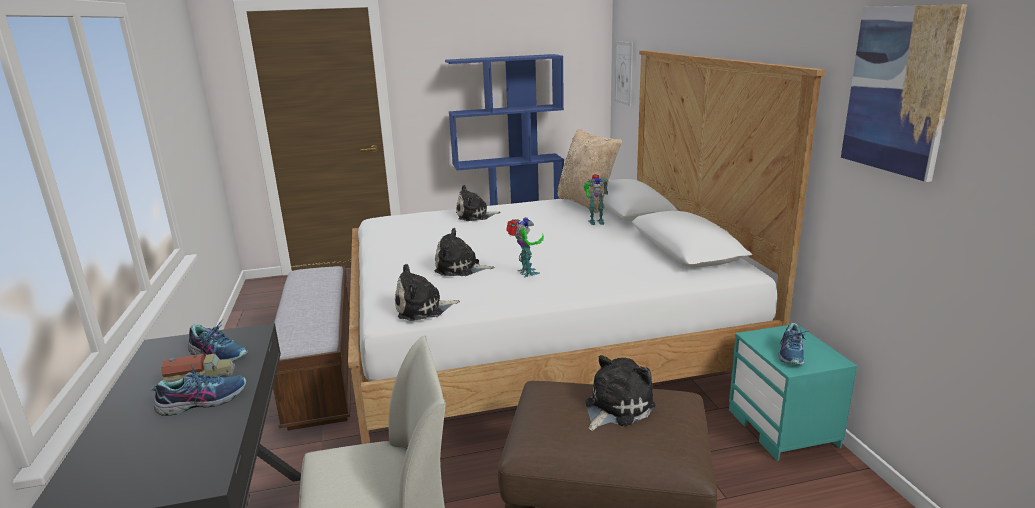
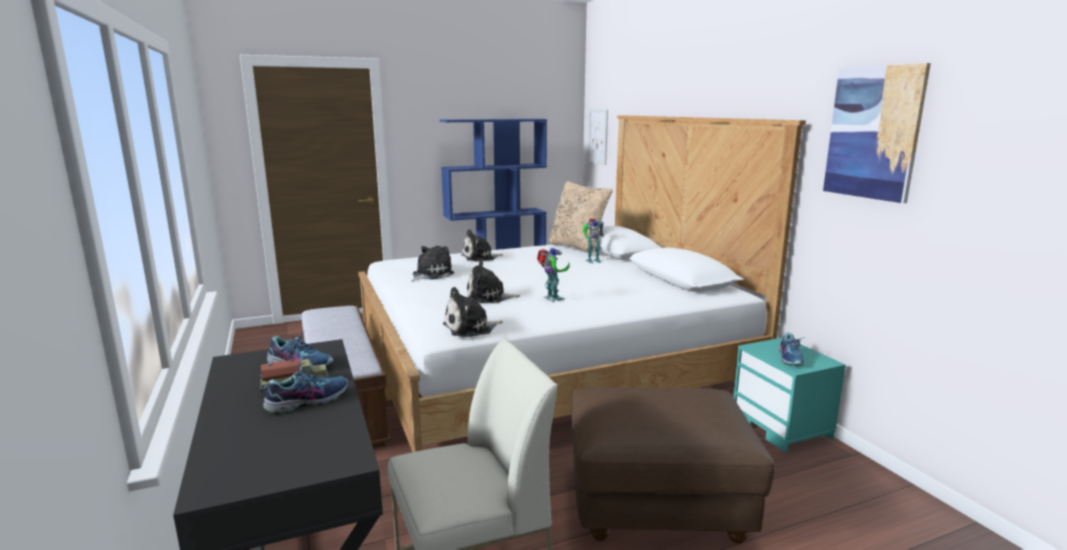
camera: 10 degrees left, 5 degrees down
plush toy [585,355,656,431] -> plush toy moved to [412,246,454,282]

